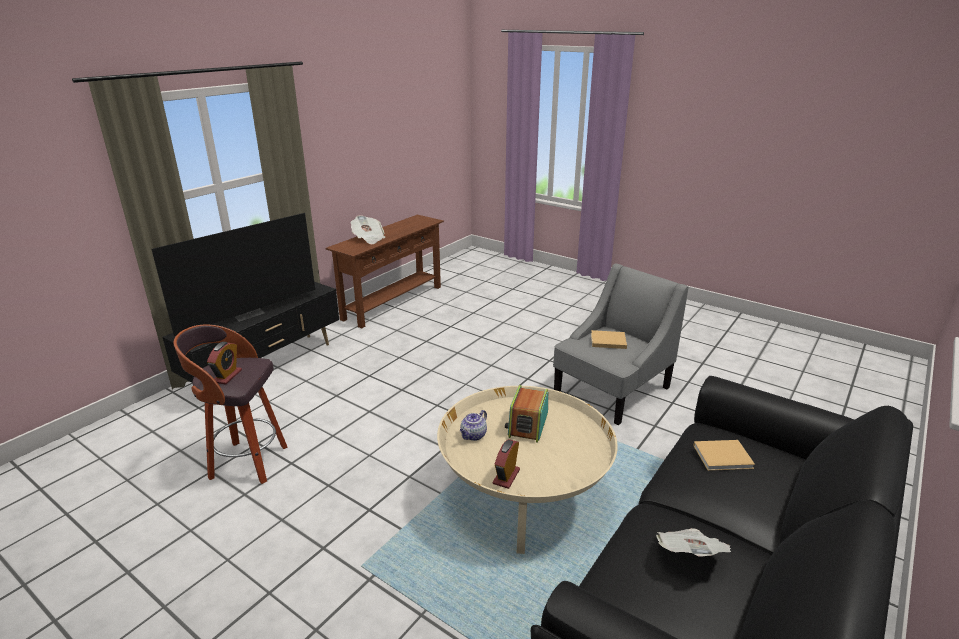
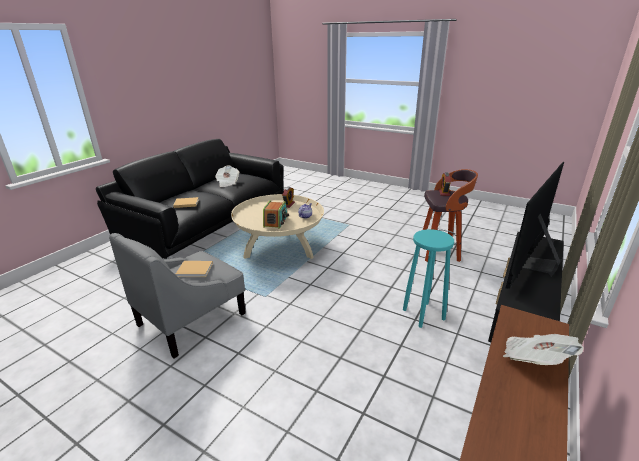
camera: 175 degrees right, 0 degrees up
none -> turquoise stool [403,229,454,328]

